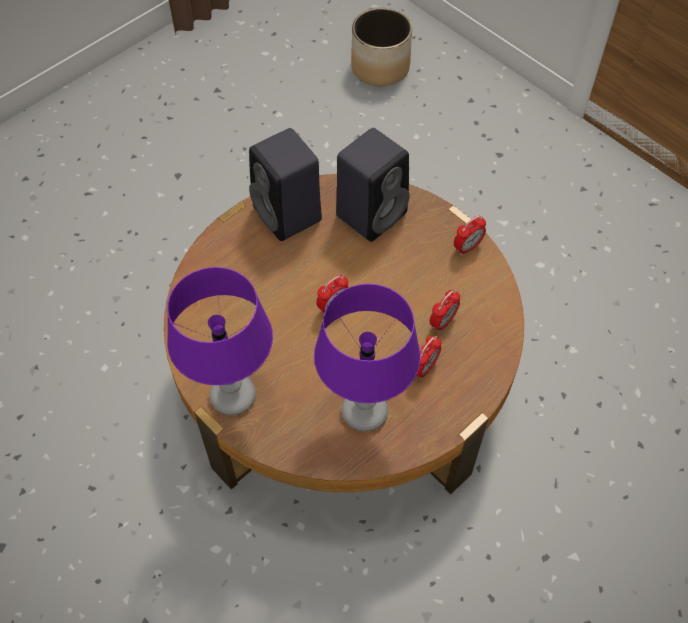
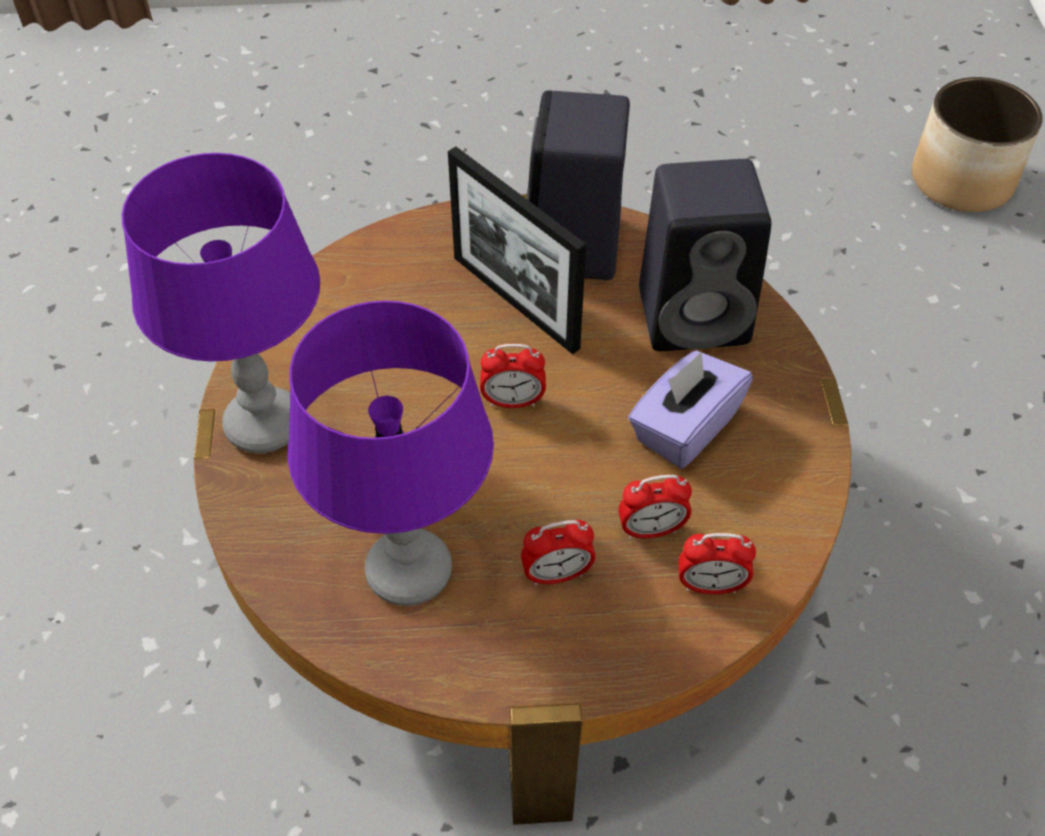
camera: 40 degrees right, 5 degrees down
alarm clock [454,216,486,256] -> alarm clock moved to [679,533,756,594]
none -> picture frame [448,147,586,354]
none -> purple tissue box [628,351,753,468]

